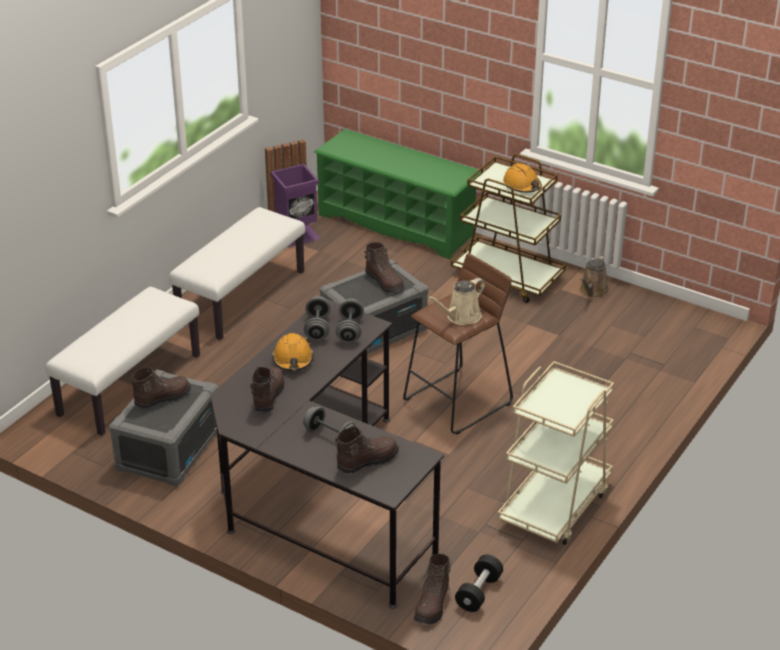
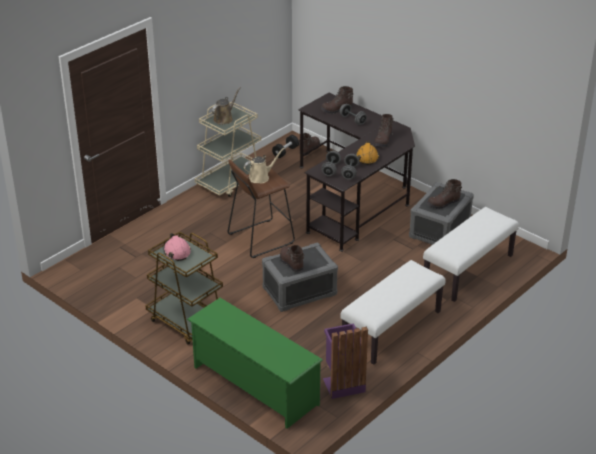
camera: 170 degrees left, 0 degrees up
orange hard hat [503,164,542,193] -> pink hard hat [164,233,191,261]
brown watering can [579,255,609,298] -> brown watering can moved to [212,87,241,125]

